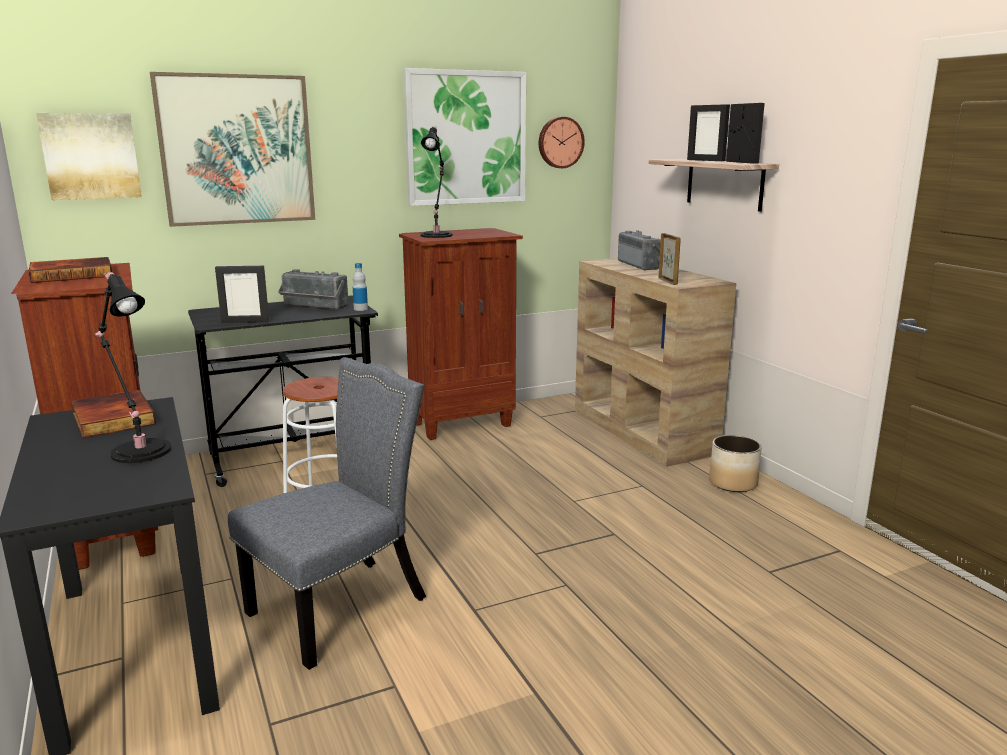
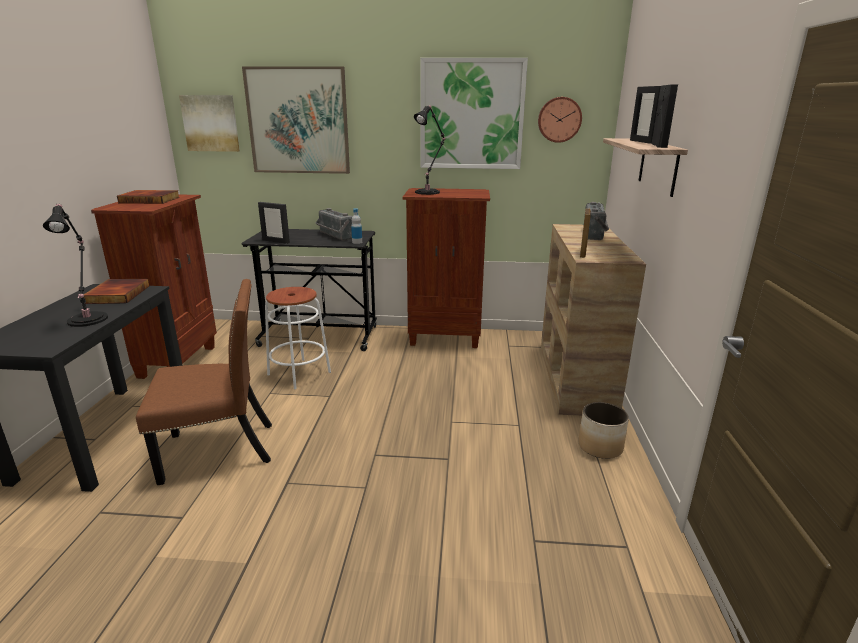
camera: 30 degrees right, 5 degrees up
grey chair [228,357,426,670] -> brown chair [136,279,272,485]

